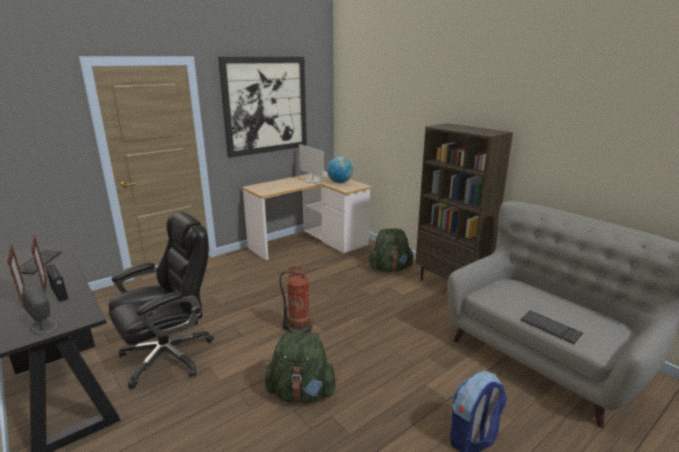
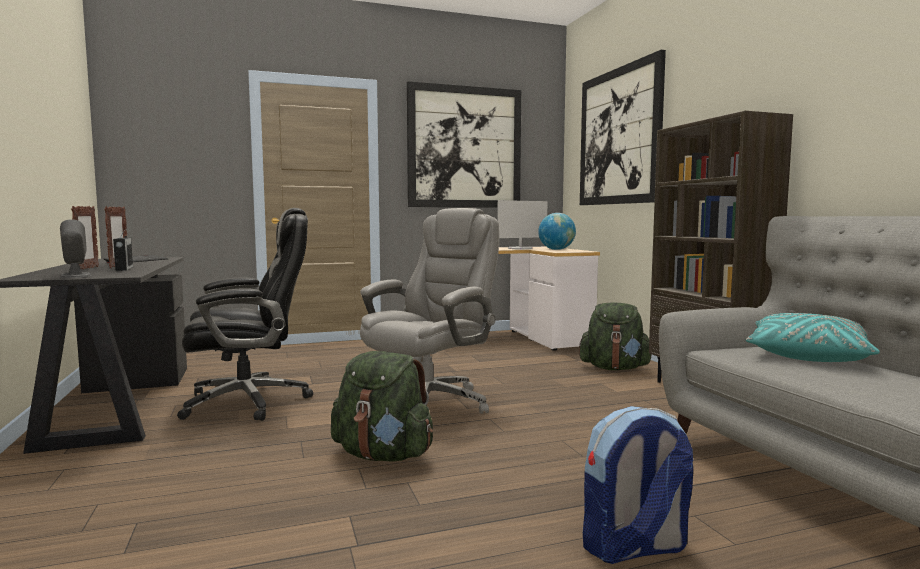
camera: 20 degrees right, 15 degrees down
fire extinguisher [279,266,313,333] -> grey office chair [360,208,499,414]
monitor [299,144,324,183] -> monitor turned 105 degrees counterclockwise [497,200,547,249]
keyboard [521,311,583,344] -> none
none -> picture [580,50,666,205]
none -> turquoise pillow [746,313,880,362]

